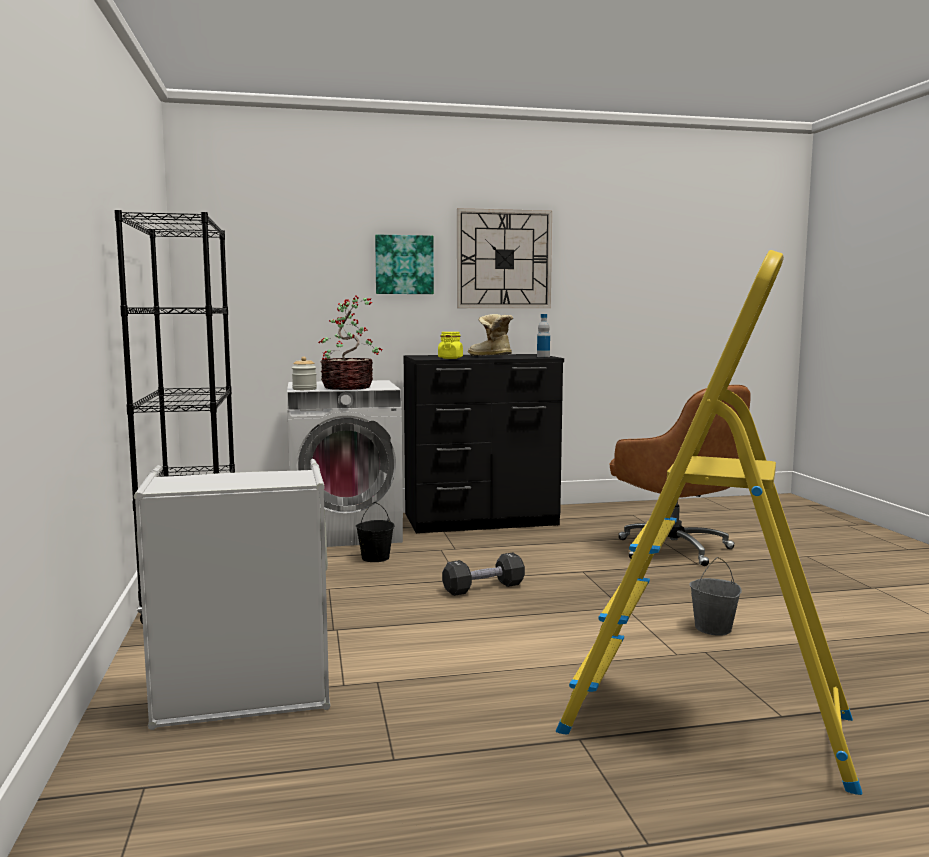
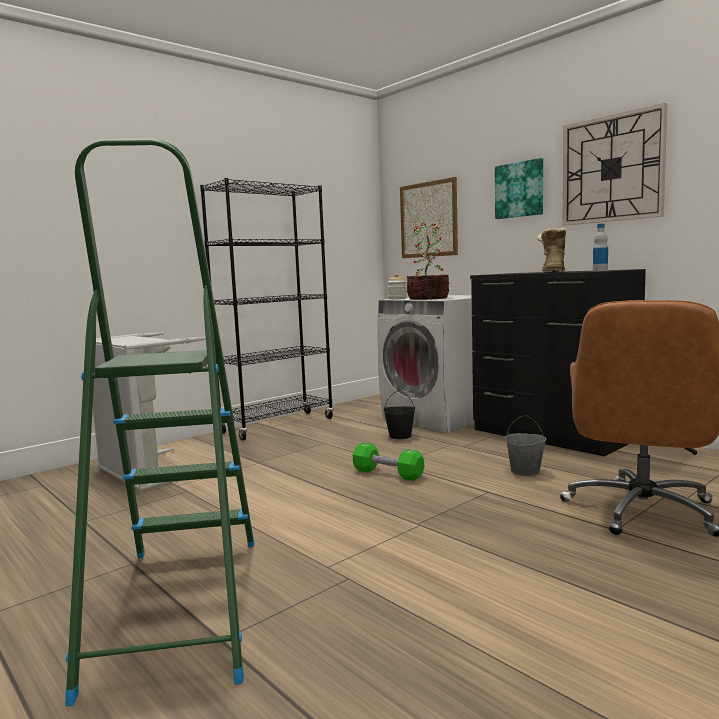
camera: 60 degrees right, 0 degrees up
yellow jar [438,332,463,359] -> none
black dumbbell [442,552,525,596] -> green dumbbell [353,442,424,481]
yellow step ladder [556,250,862,795] -> green step ladder [65,139,254,706]
grey bucket [689,557,742,636] -> grey bucket moved to [505,415,546,476]
none -> picture [400,177,458,258]

